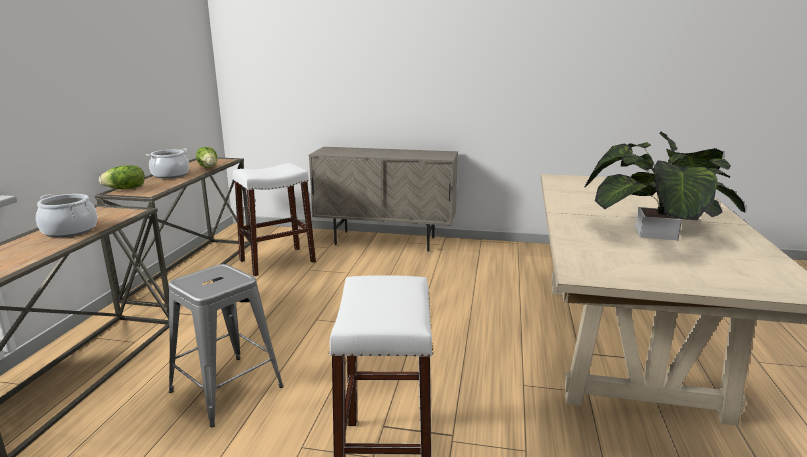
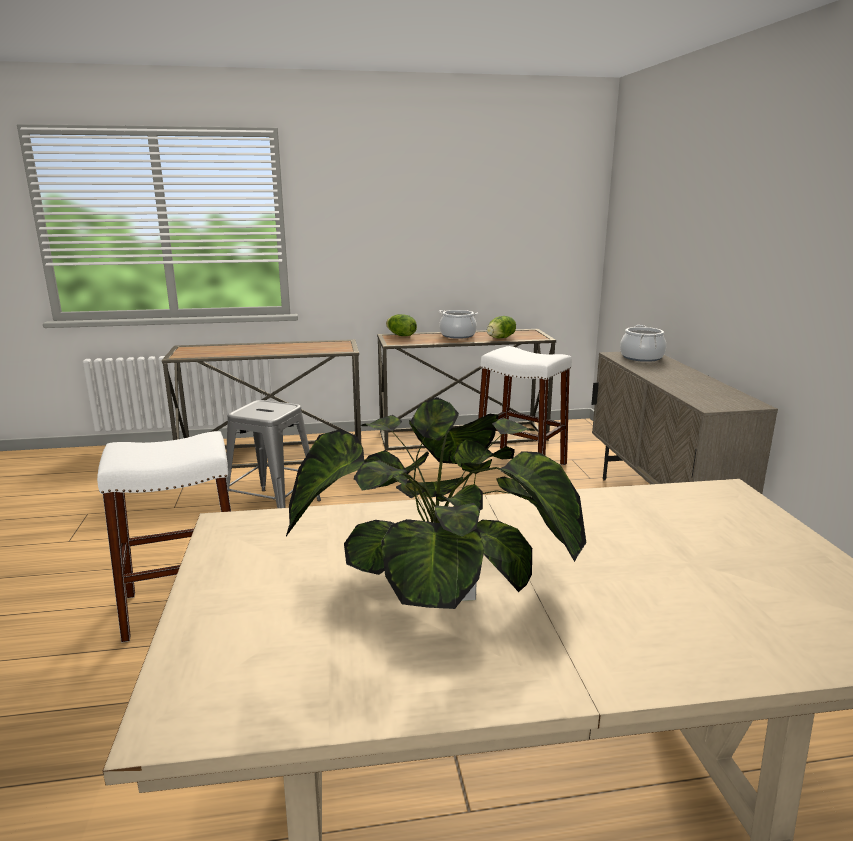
camera: 70 degrees right, 0 degrees up
cooking pot [36,194,97,237] -> cooking pot moved to [620,325,666,362]

